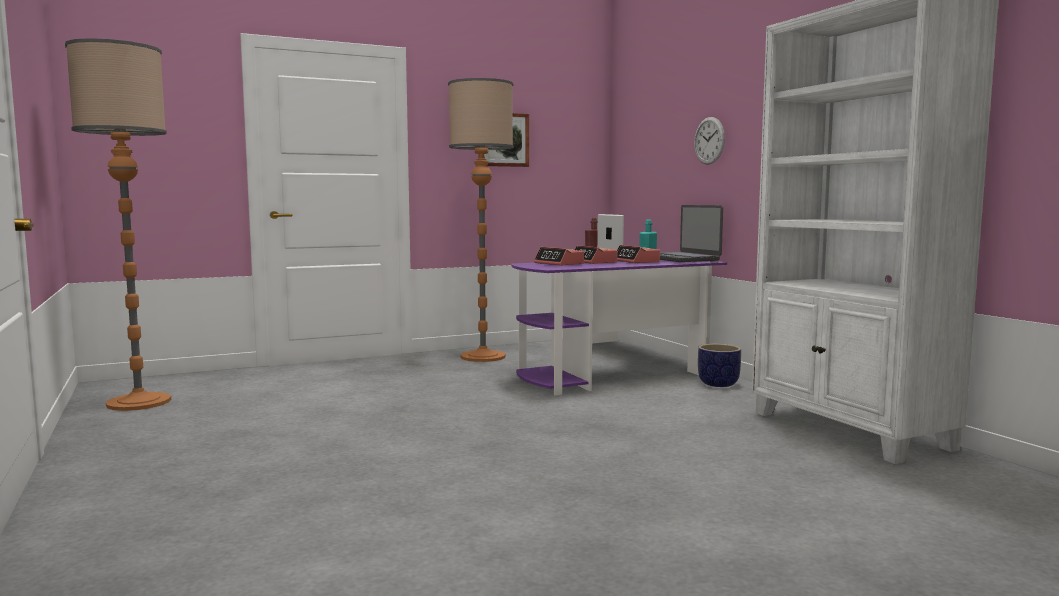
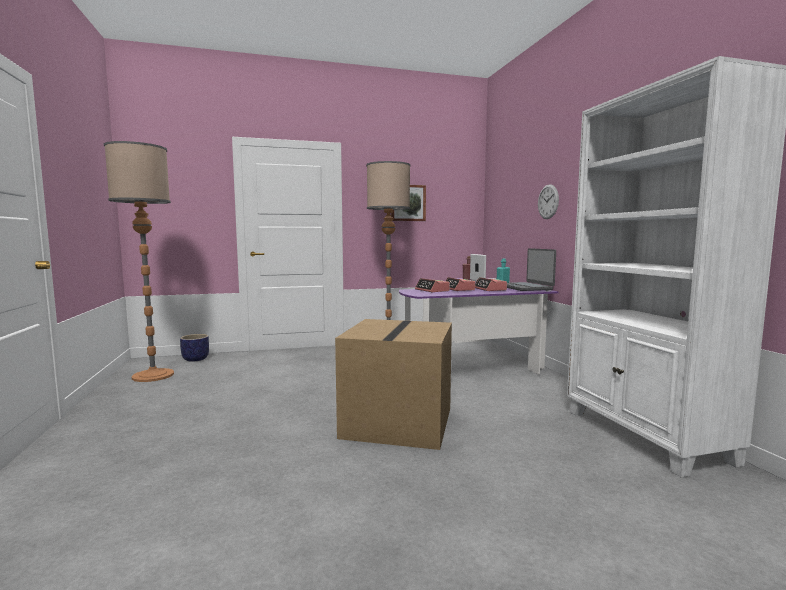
camera: 10 degrees right, 0 degrees up
planter [698,344,741,387] -> planter moved to [180,334,209,362]
none -> cardboard box [335,319,452,450]

